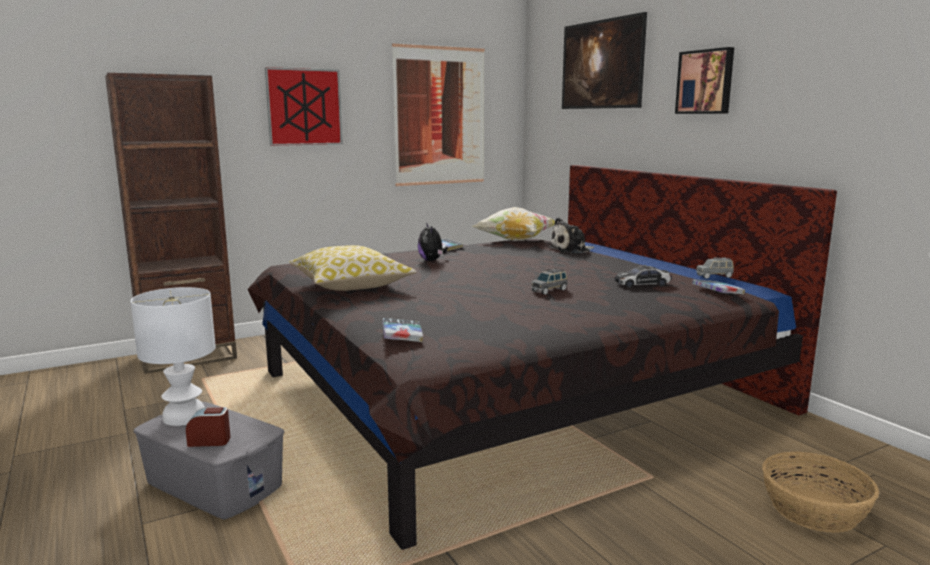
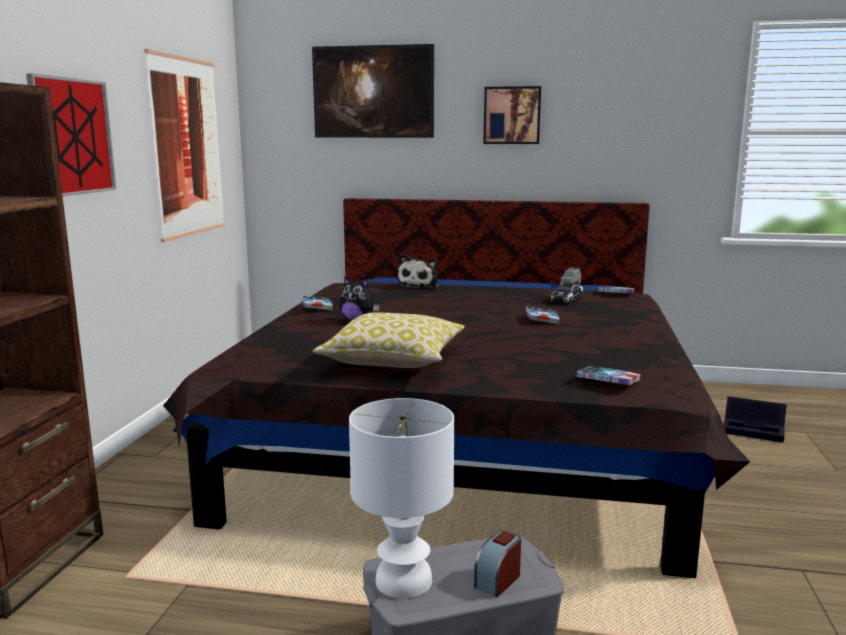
camera: 50 degrees left, 0 degrees up
pillow [473,207,555,241] -> none
grey toy car [531,268,567,295] -> book [526,307,560,324]
basket [762,452,879,533] -> black storage box [724,396,787,443]

